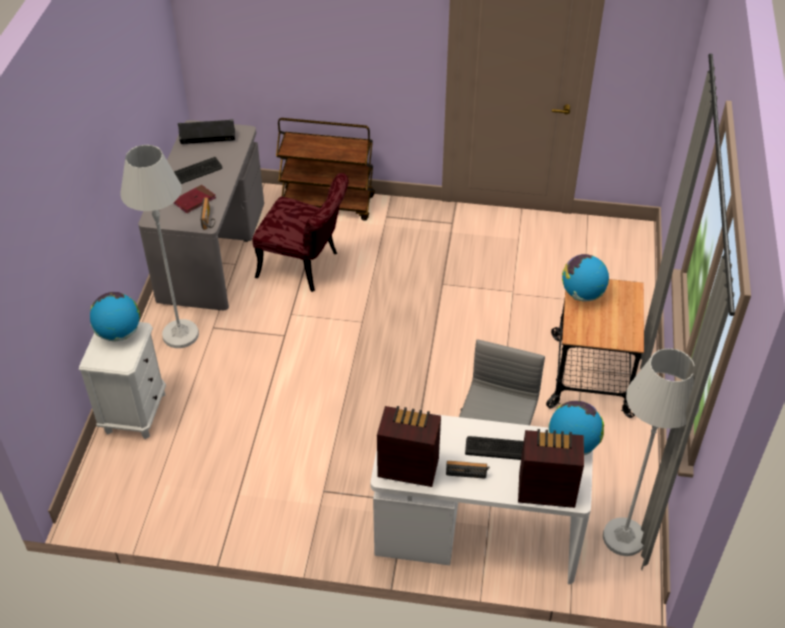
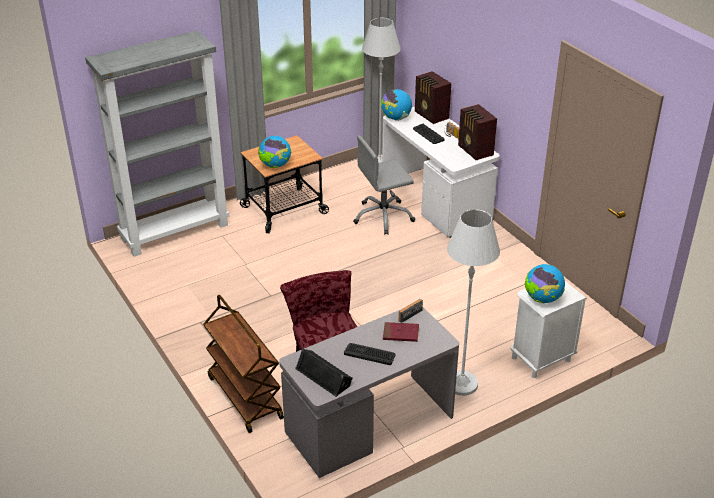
camera: 130 degrees left, 10 degrees down
none -> grey bookcase [85,31,229,257]

